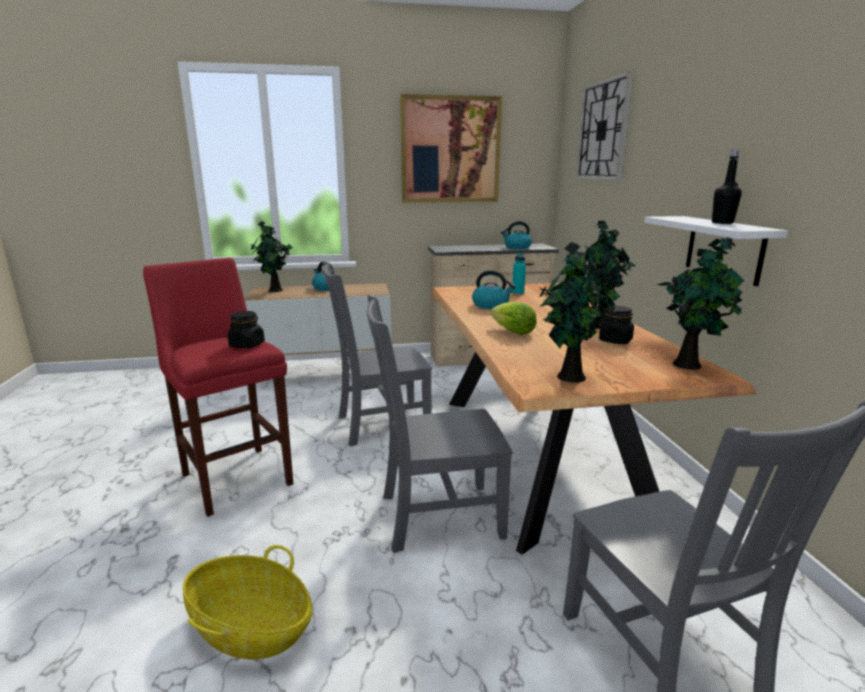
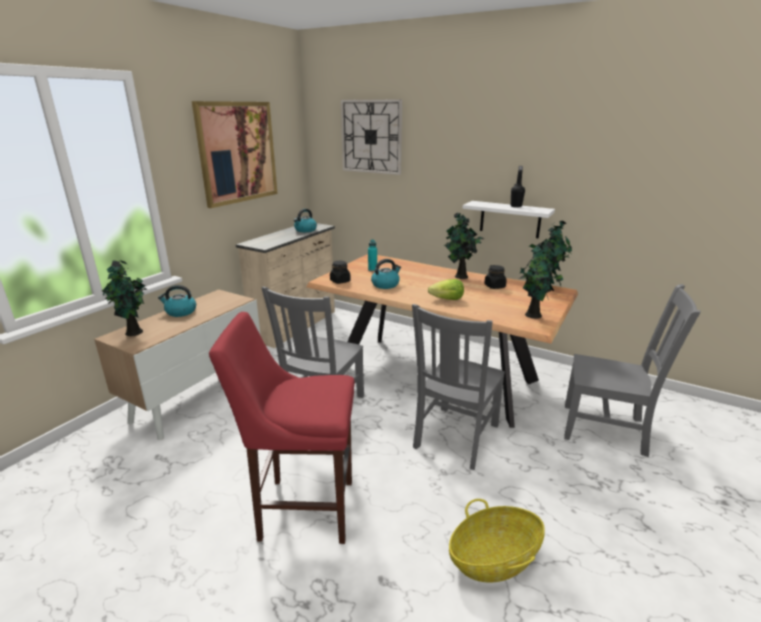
camera: 50 degrees left, 5 degrees up
black jar [228,311,265,348] -> black jar moved to [330,261,351,284]

